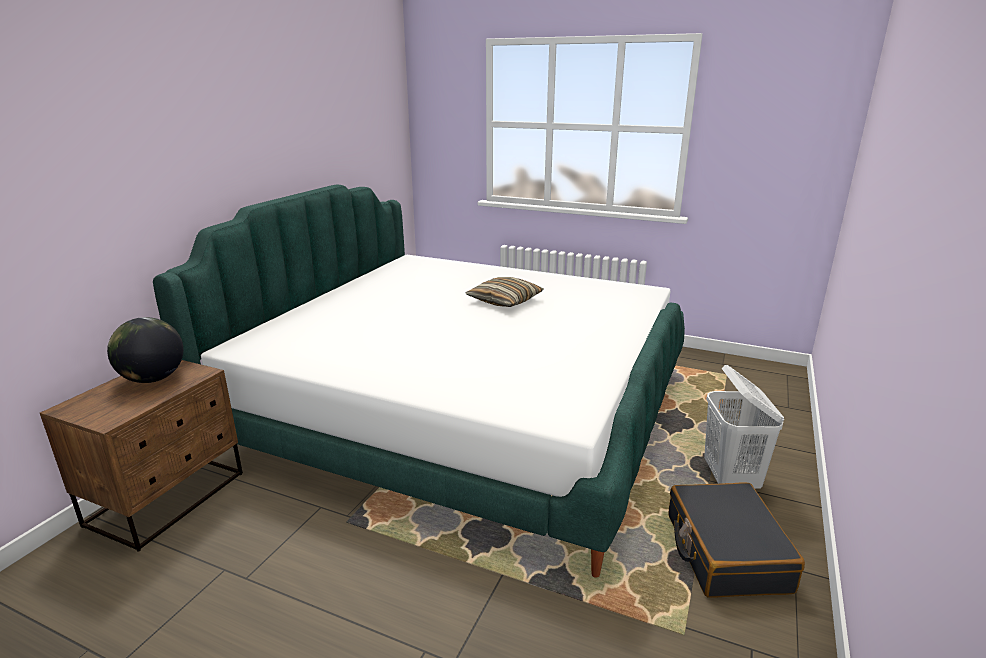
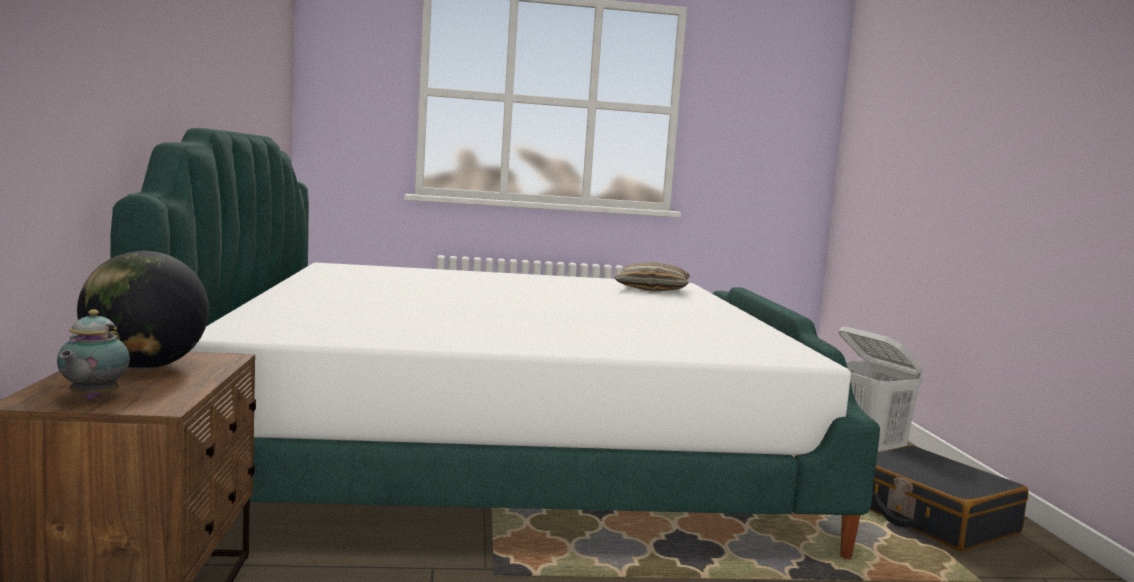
camera: 30 degrees left, 15 degrees down
pillow [466,277,543,307] -> pillow moved to [614,262,690,292]
none -> teapot [57,309,130,400]

